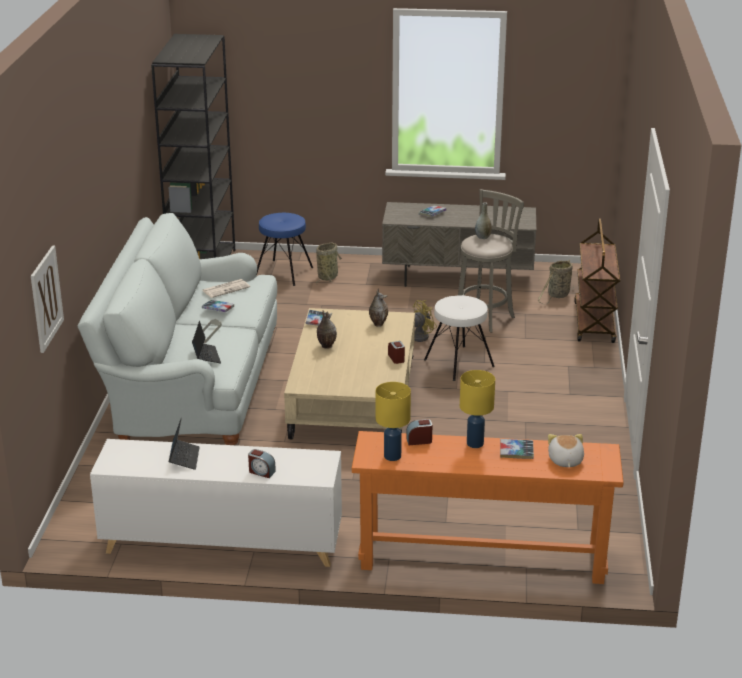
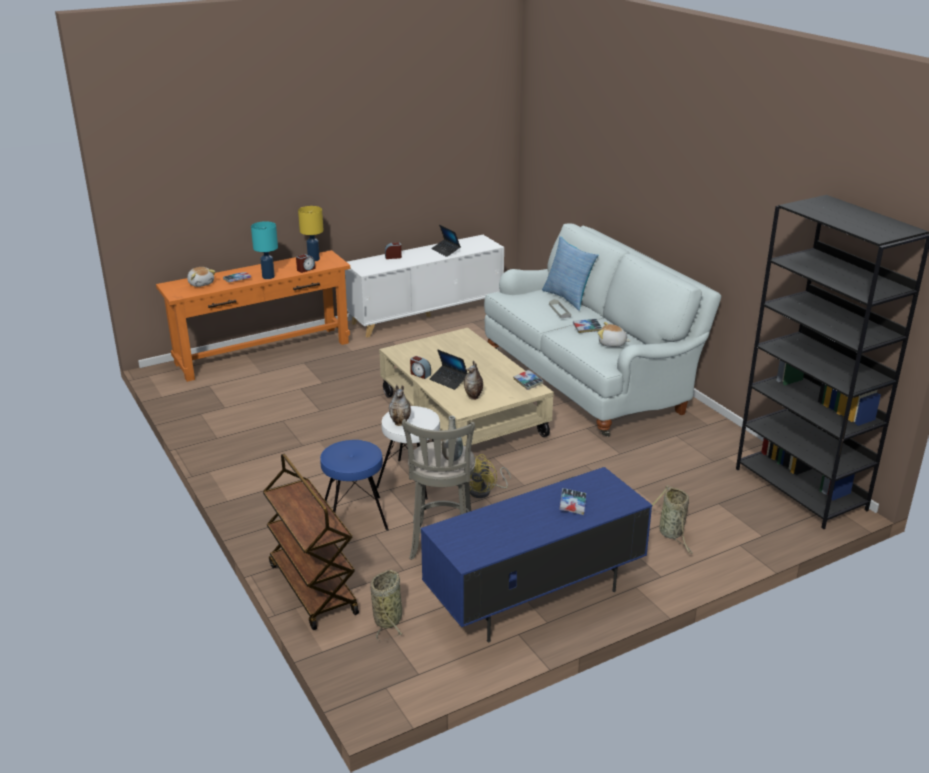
camera: 145 degrees right, 0 degrees up
picture [31,245,64,353] -> none
laptop [192,321,221,364] -> laptop moved to [430,350,468,390]
newspaper [202,279,250,298] -> plush toy [598,322,630,347]
blue stool [256,213,313,286] -> blue stool moved to [320,440,389,531]
vase [317,310,337,349] -> vase moved to [389,385,411,426]
grey tv stand [382,202,536,287] -> blue tv stand [421,467,652,642]
yellow table lamp [460,370,495,448] -> turquoise table lamp [251,221,278,279]
none -> pillow [542,236,598,311]

